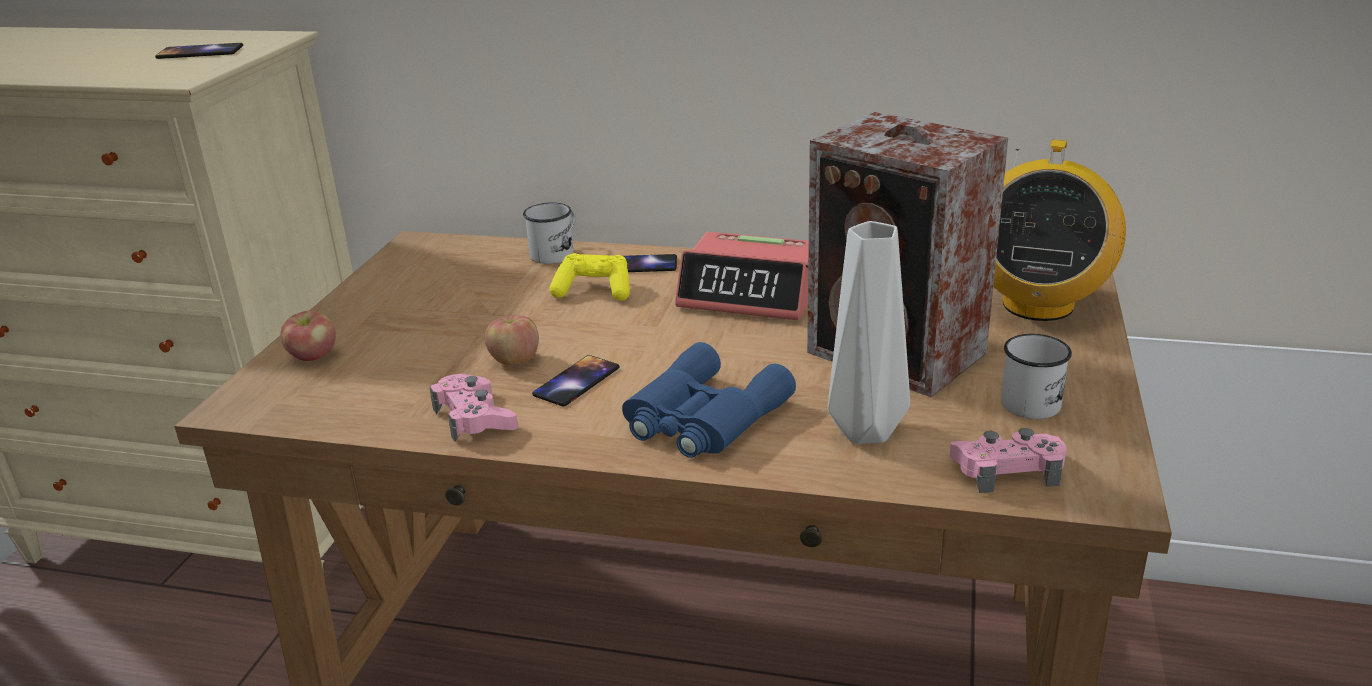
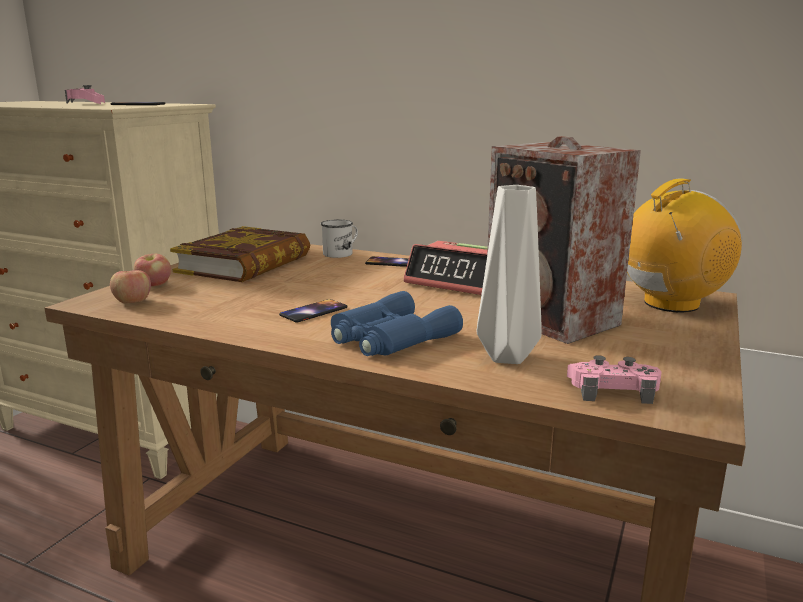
camera: 10 degrees right, 10 degrees down
pink game controller [430,374,518,442] -> pink game controller moved to [65,85,105,104]
apple [485,315,539,365] -> apple moved to [110,270,151,304]
yellow game controller [549,253,630,301] -> none
radio [993,140,1126,321] -> radio turned 150 degrees counterclockwise [627,178,742,313]
white mug [1001,334,1072,419] -> none
none -> book [170,226,310,282]

